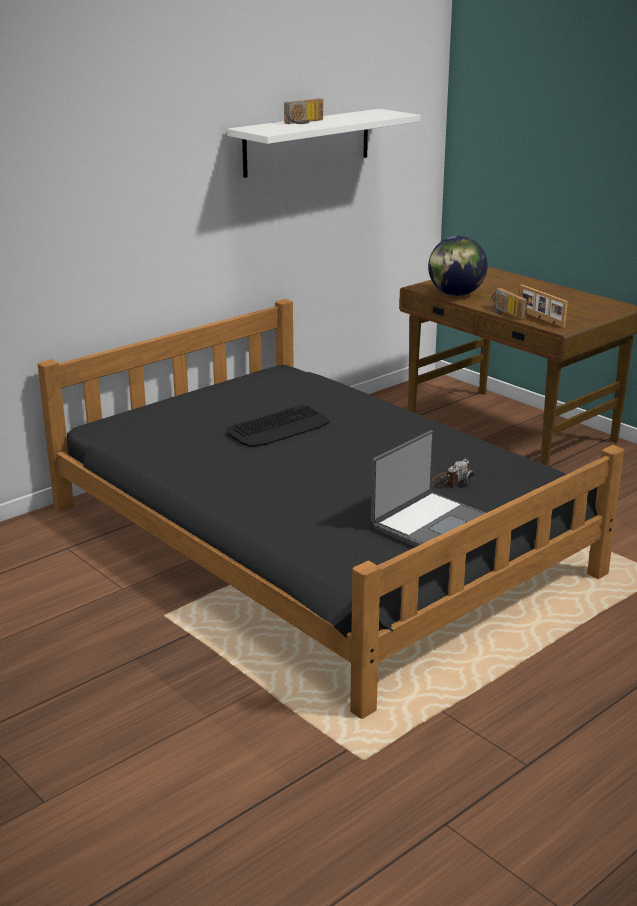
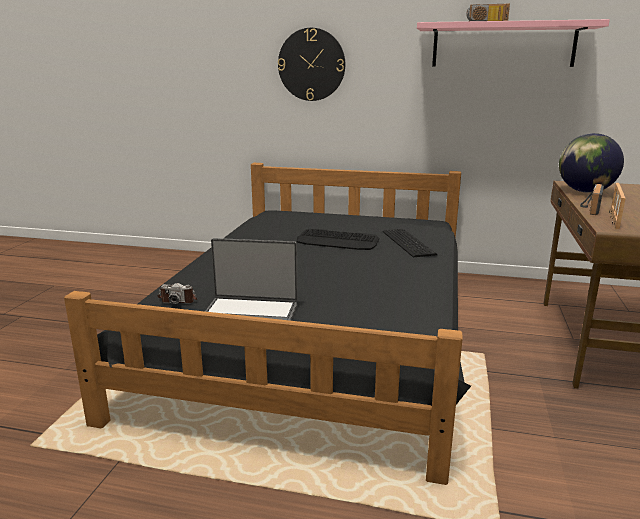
camera: 55 degrees right, 5 degrees down
white shelf [227,109,420,178] -> pink shelf [417,19,610,67]
camera [432,459,474,487] -> camera moved to [158,283,197,304]
none -> wall clock [278,28,345,101]
none -> keyboard [383,229,438,257]

